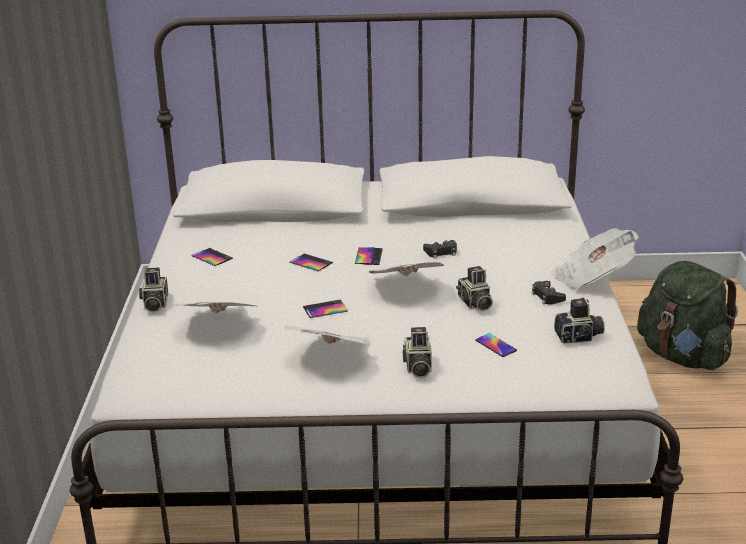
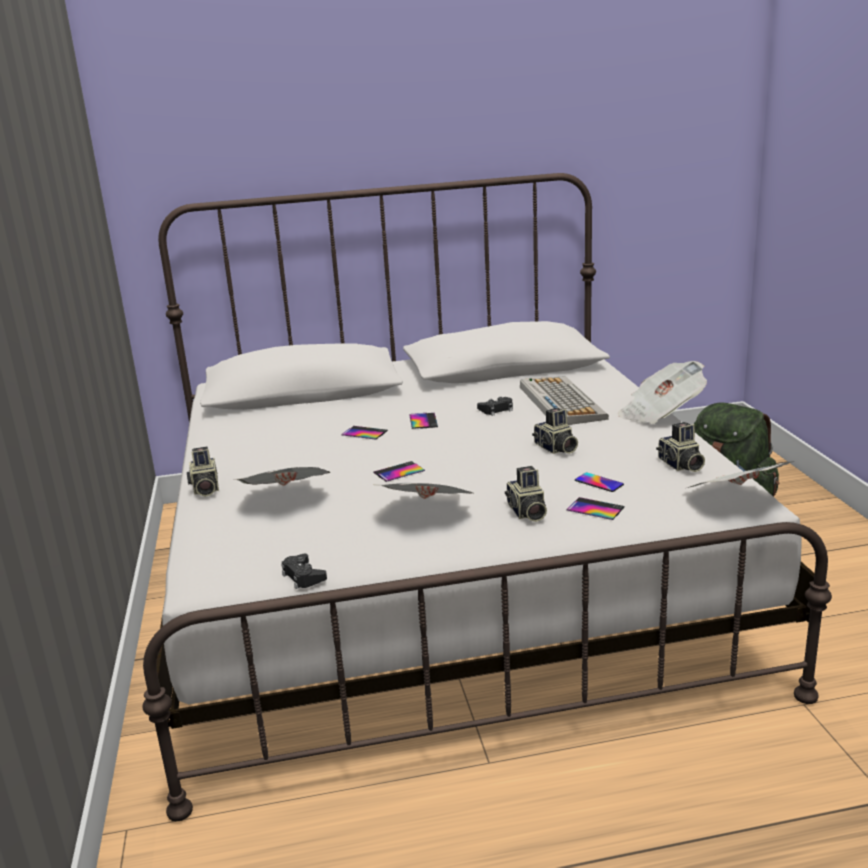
camera: 10 degrees left, 5 degrees down
phone [191,248,233,266] -> phone moved to [567,497,625,520]
newspaper [369,262,444,276] -> newspaper moved to [687,461,794,488]
black game controller [531,281,566,305] -> black game controller moved to [281,554,327,589]
camera [554,297,605,344] -> camera turned 90 degrees clockwise [656,422,705,472]
none -> keyboard [520,376,609,425]

